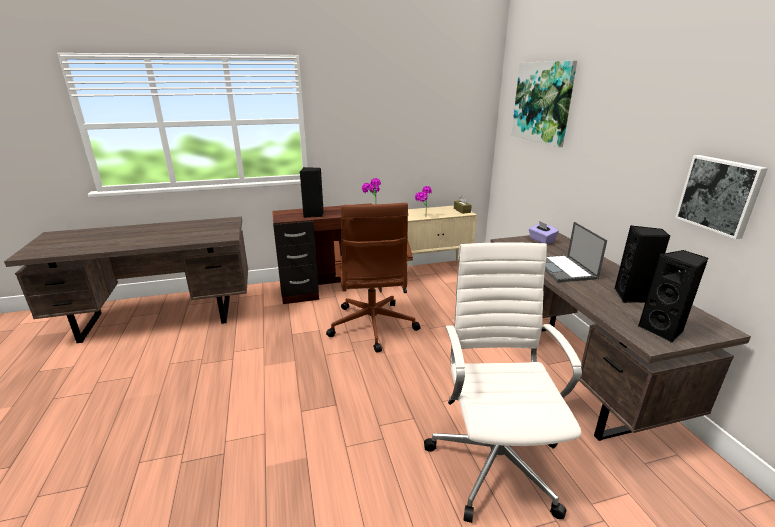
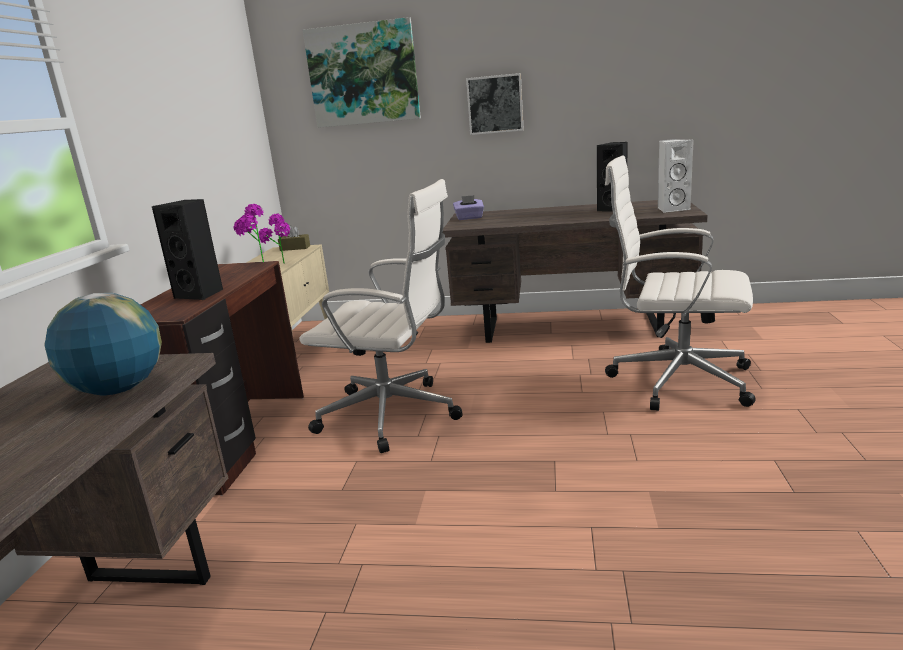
camera: 65 degrees left, 5 degrees down
brown office chair [326,203,421,353] -> white office chair [299,179,463,453]
laptop [545,222,607,282] -> none
black speaker [638,250,708,343] -> white speaker [658,139,694,213]
picture [675,155,768,239] -> picture moved to [466,73,524,135]
none -> globe [44,293,162,395]

